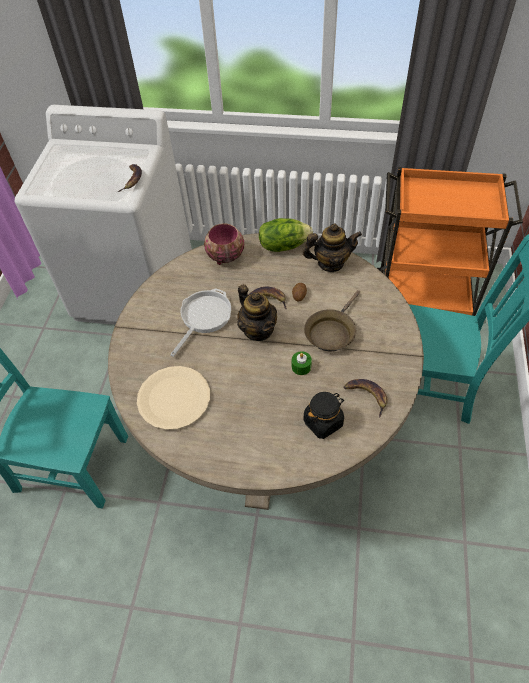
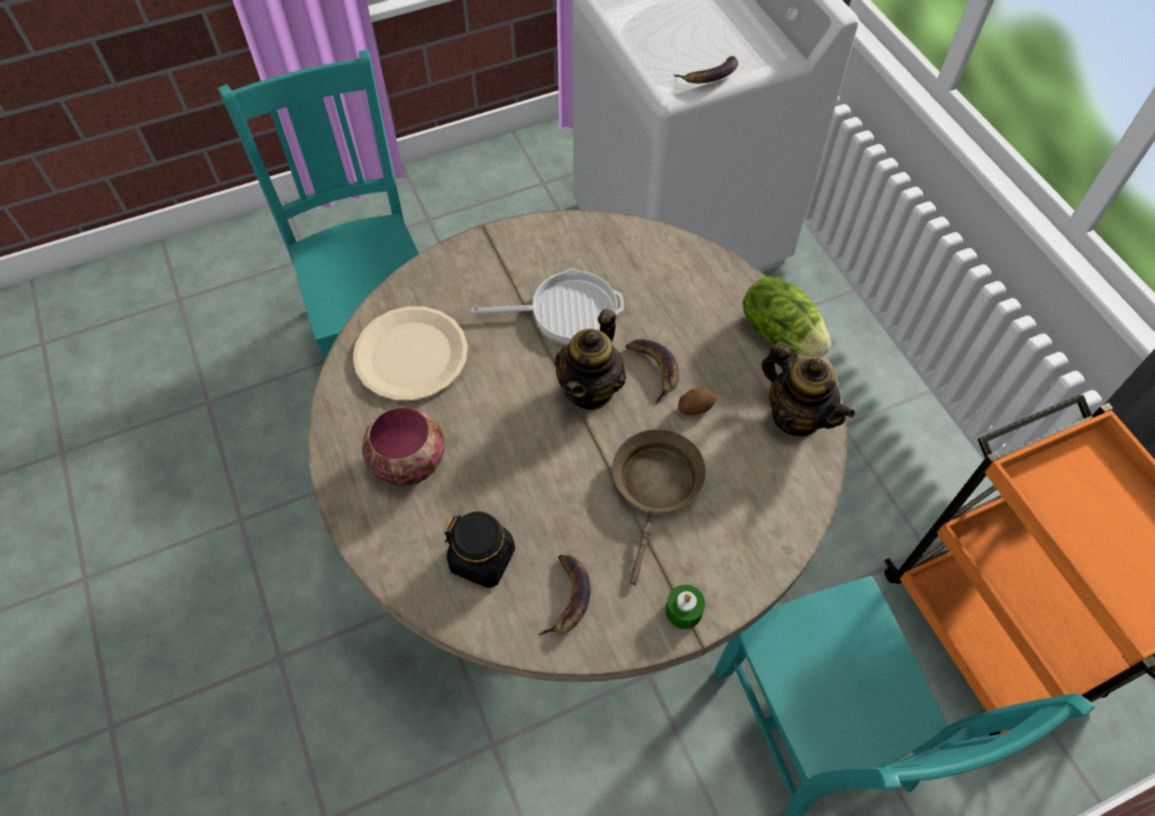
camera: 55 degrees right, 5 degrees up
bowl [204,223,244,265] -> bowl moved to [362,406,444,486]
green candle [292,351,312,375] -> green candle moved to [666,585,705,629]
brown frying pan [304,290,360,351] -> brown frying pan turned 105 degrees clockwise [612,429,706,585]

